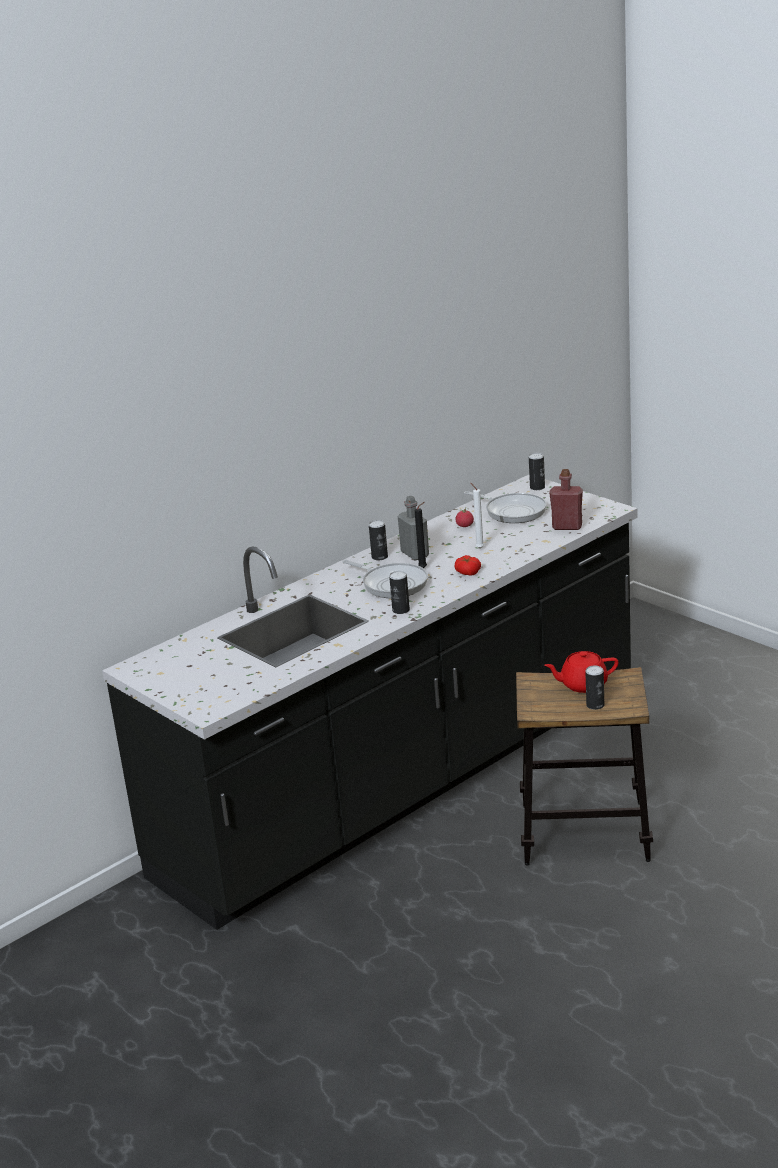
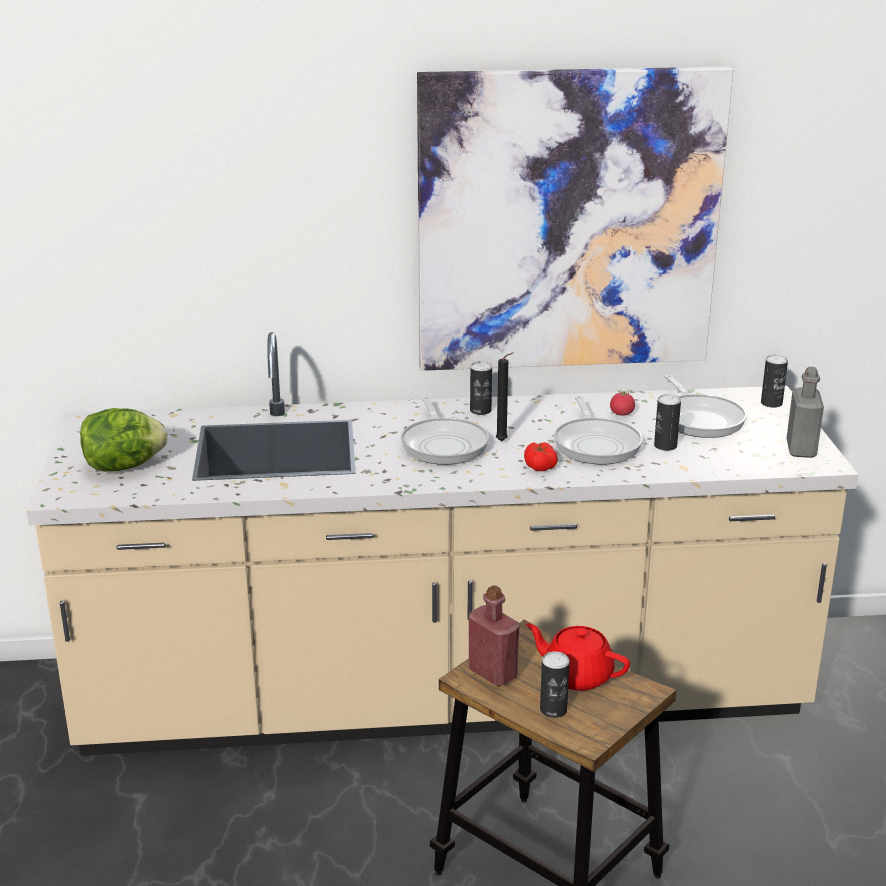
camera: 35 degrees right, 0 degrees up
black counter [102,475,638,930] -> beige counter [27,332,859,756]
can [389,571,410,614] -> can moved to [654,394,681,451]
grey bottle [398,496,429,560] -> grey bottle moved to [786,367,824,458]
white candle [470,482,484,548] -> frying pan [554,396,643,465]
red bottle [549,469,583,530] -> red bottle moved to [469,585,519,687]
none -> lettuce [80,408,168,472]
none -> picture [417,67,733,371]

